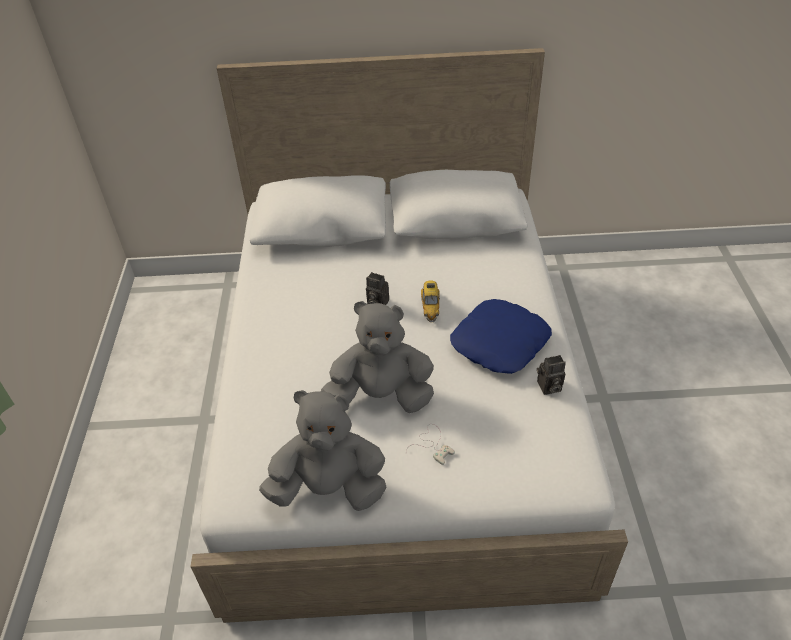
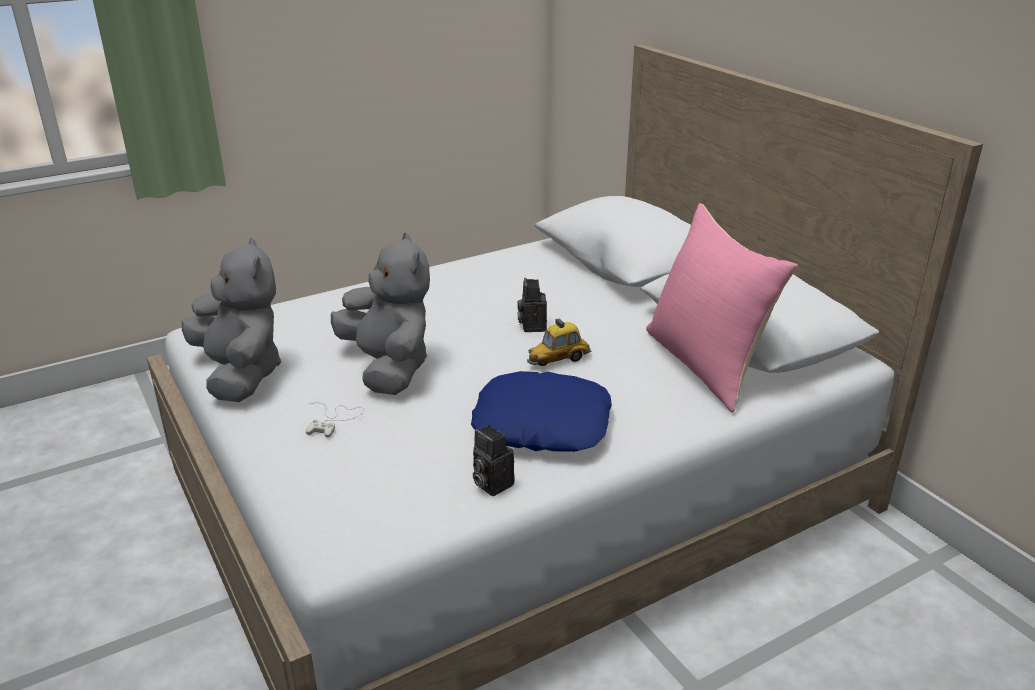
camera: 60 degrees right, 15 degrees down
none -> pink pillow [646,203,798,412]

